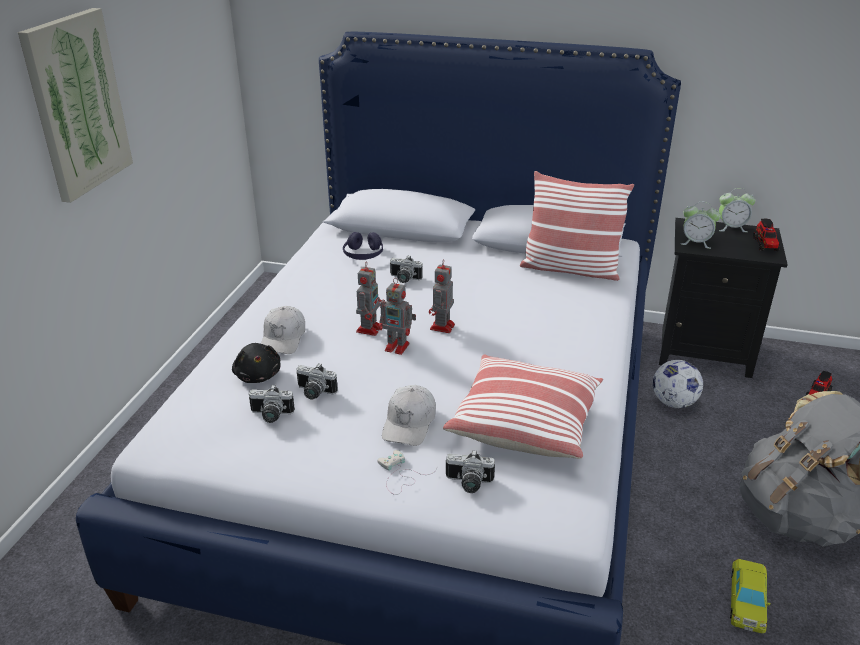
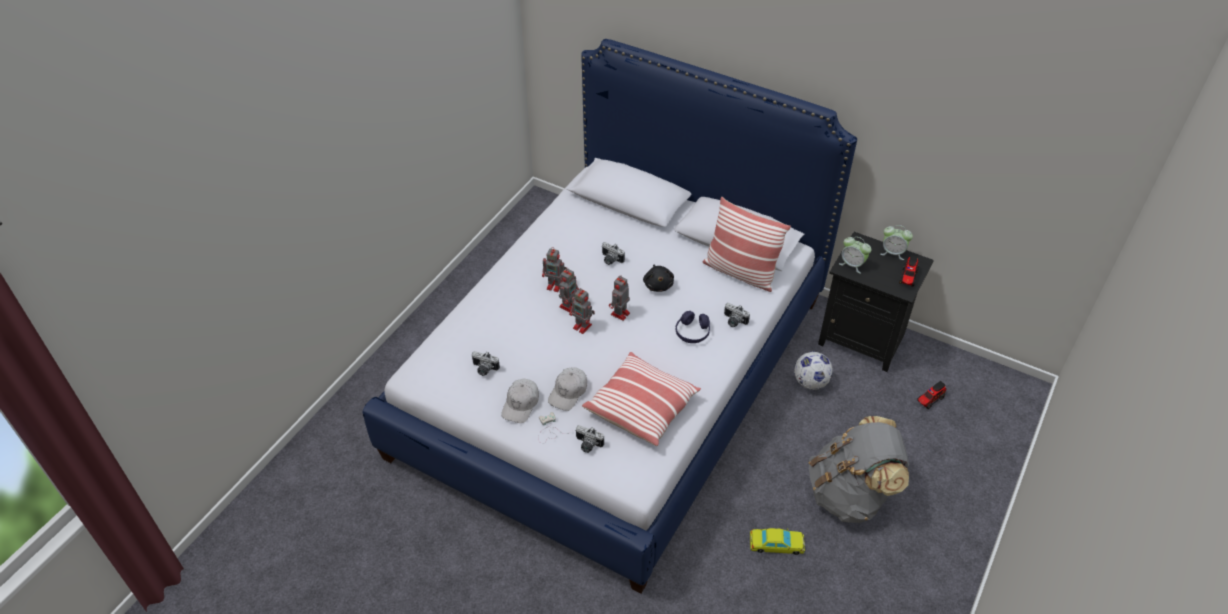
camera: 15 degrees right, 15 degrees up
picture [18,8,133,203] -> none
black plush toy [232,343,280,383] -> black plush toy moved to [643,264,674,292]
white cap [261,306,305,354] -> white cap moved to [501,379,539,423]
camera [296,364,338,400] -> camera moved to [724,303,750,327]
purple headphones [343,232,383,260] -> purple headphones moved to [676,311,710,343]
yellow toy car [730,559,771,634] -> yellow toy car turned 120 degrees counterclockwise [750,528,805,555]
none -> toy robot [542,247,567,292]

